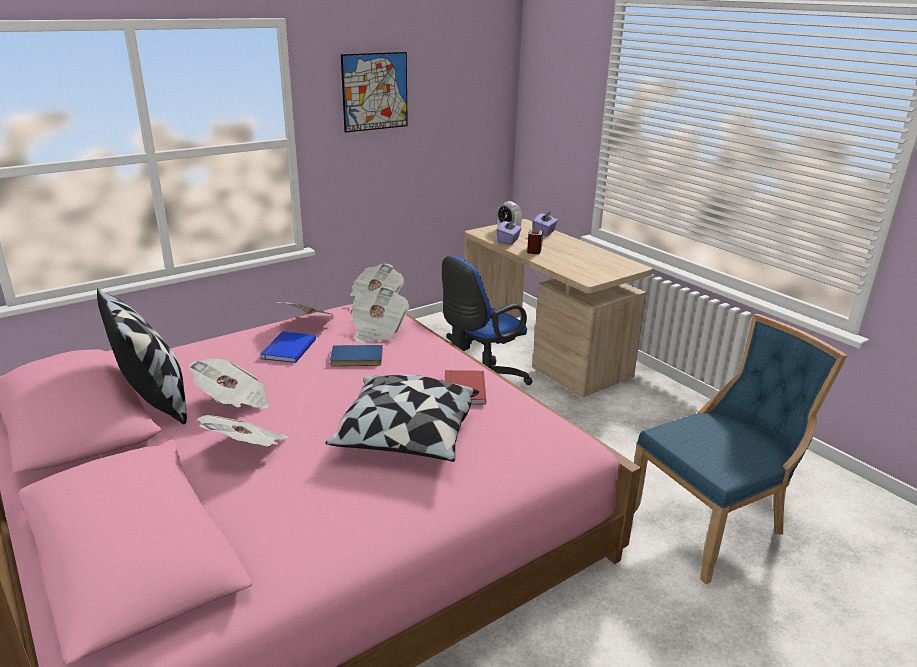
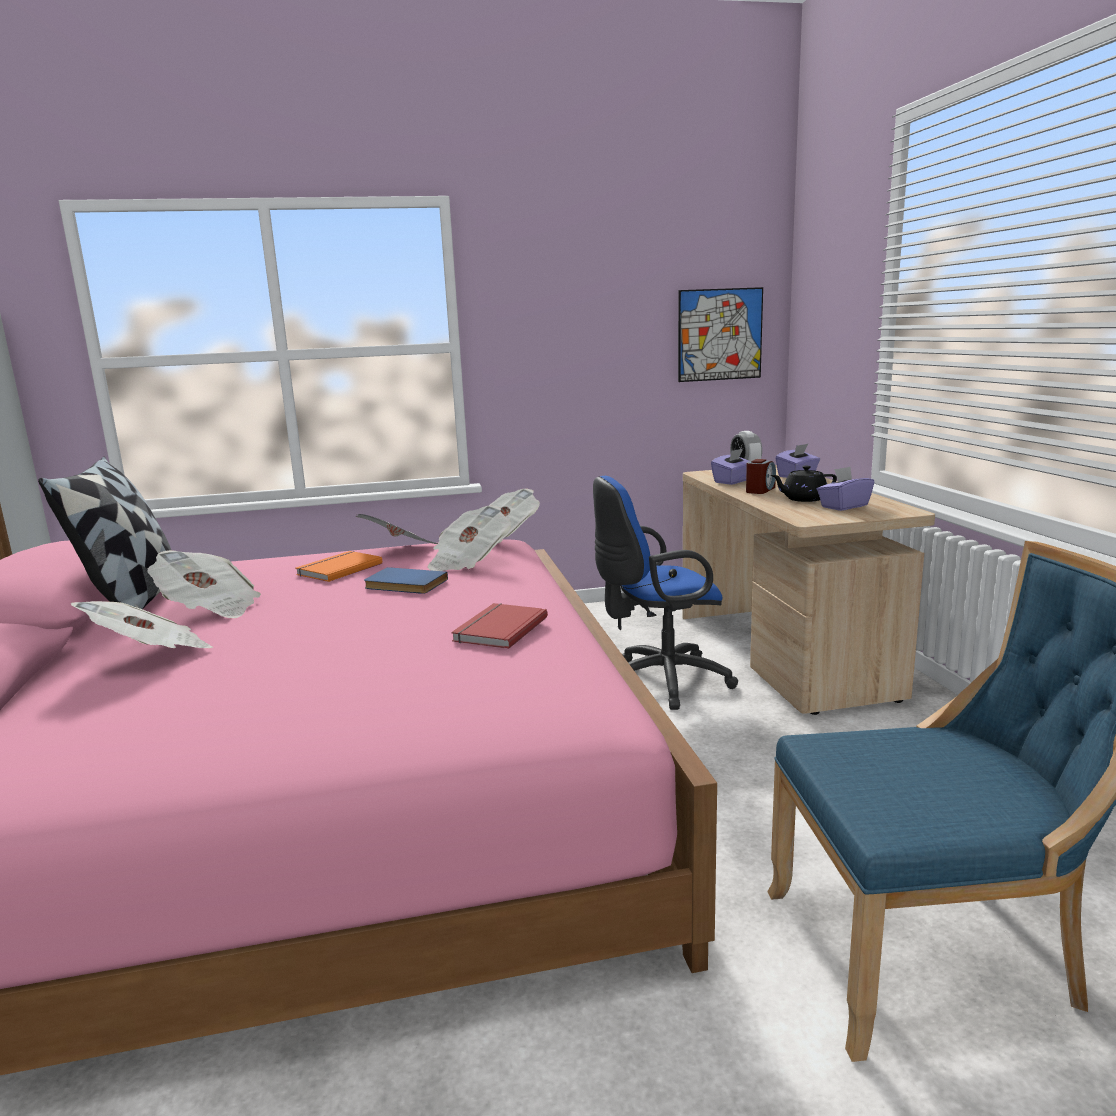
camera: 25 degrees right, 10 degrees down
blue book [260,331,316,363] -> orange book [296,551,382,582]
pillow [325,375,479,462] -> none
picture [341,52,408,133] -> picture moved to [678,287,763,382]
none -> black teapot [771,466,837,502]
none -> purple tissue box [817,467,874,511]

